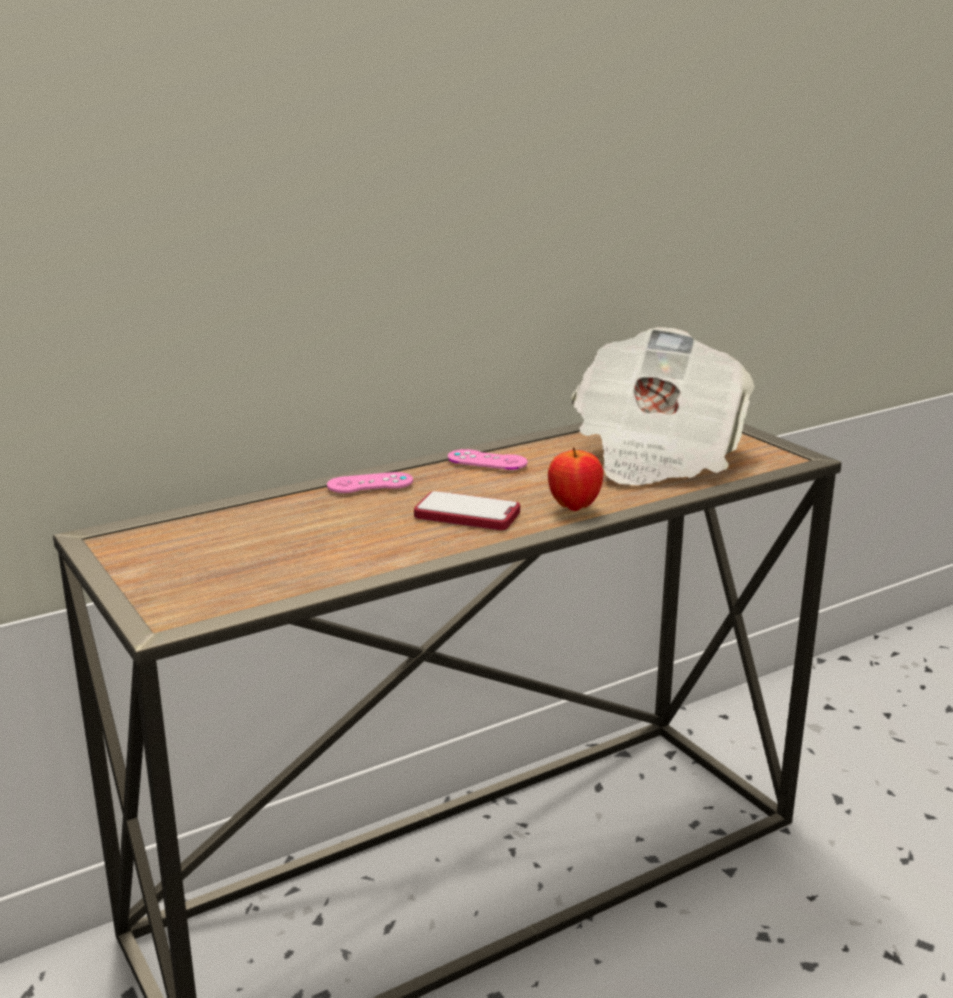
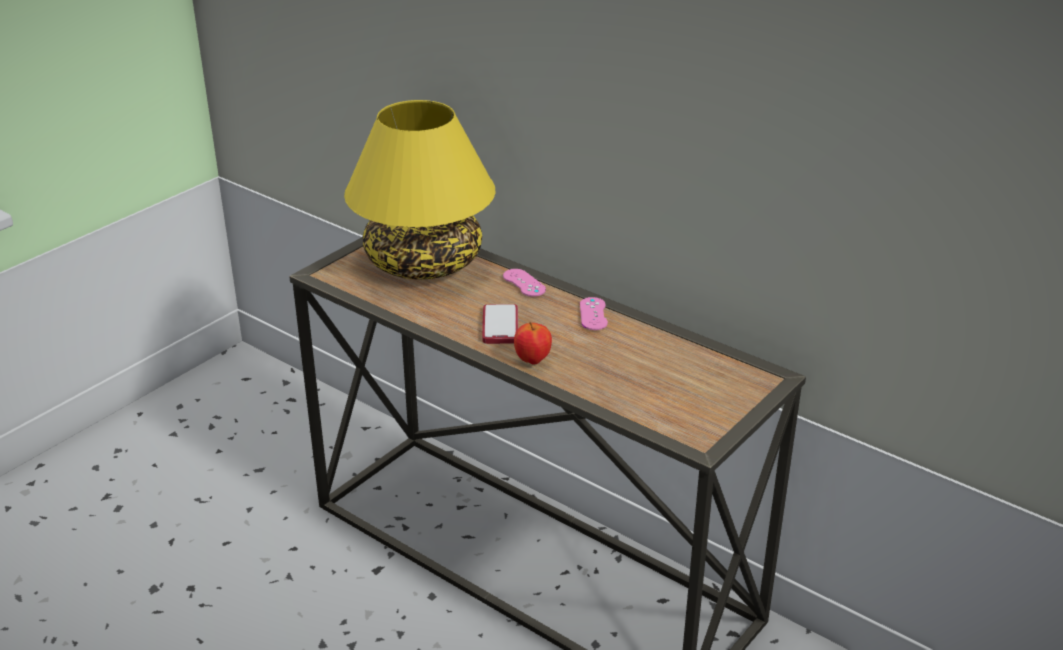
camera: 70 degrees right, 10 degrees up
newspaper [572,327,755,485] -> none
none -> yellow table lamp [344,100,496,280]

